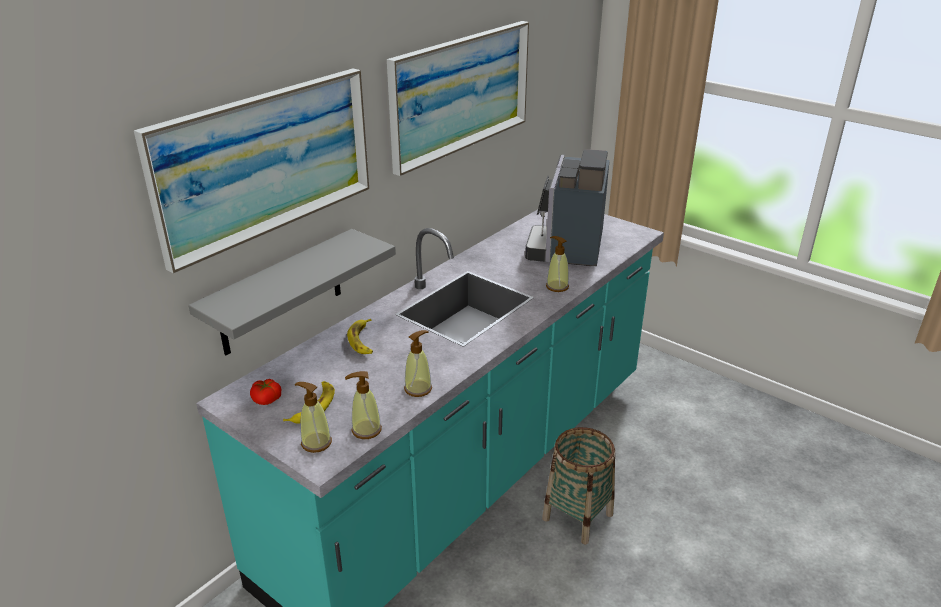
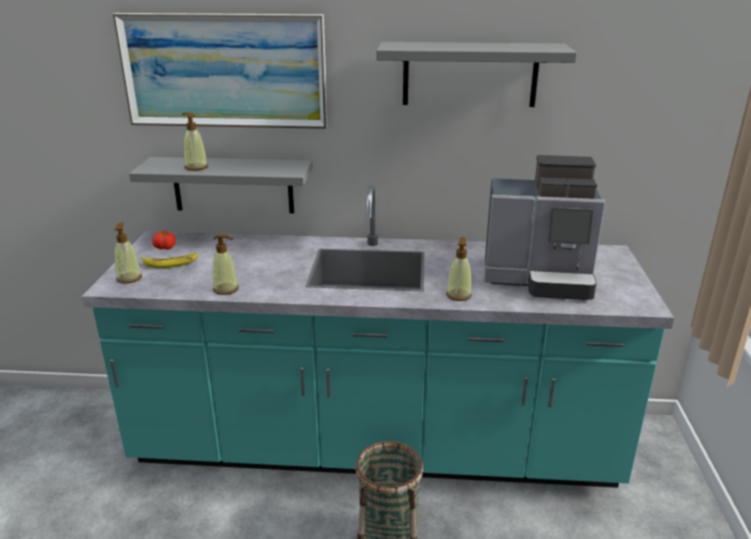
camera: 55 degrees right, 5 degrees down
soap dispenser [345,371,382,439] -> soap dispenser moved to [182,112,208,171]
banana [347,319,373,354] -> none
picture [387,21,529,176] -> grey shelf [376,42,577,107]
coffee machine [525,149,610,266] -> coffee machine turned 150 degrees counterclockwise [484,155,606,300]

